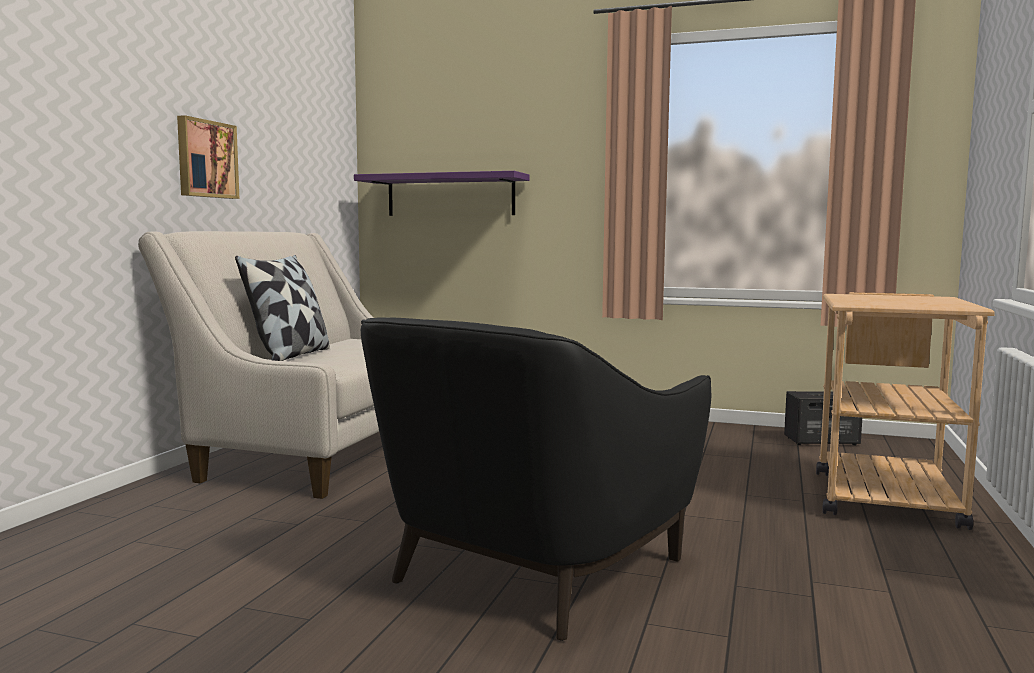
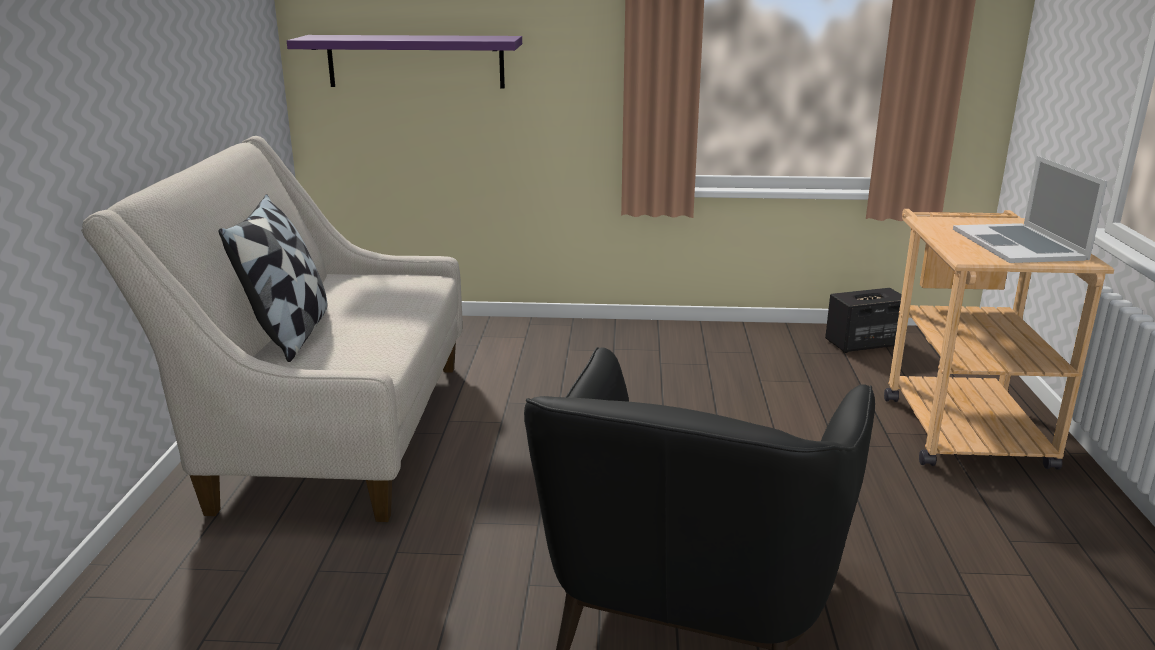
camera: 15 degrees left, 15 degrees up
picture [177,115,239,199] -> none
none -> laptop [953,156,1107,263]

